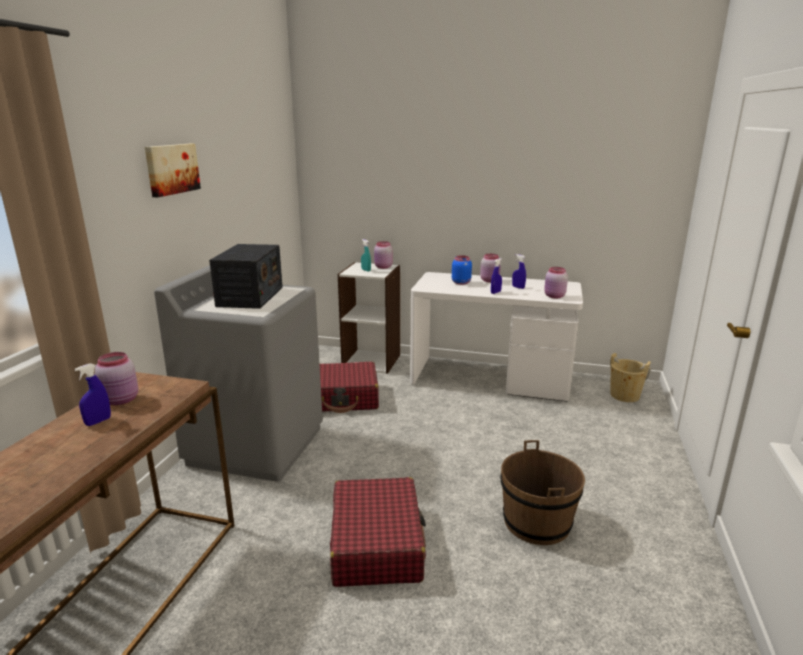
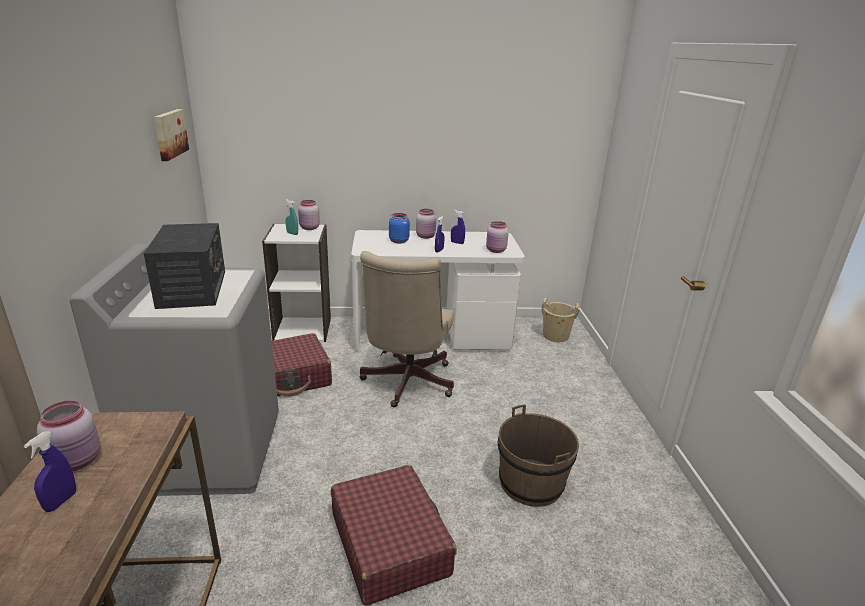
camera: 20 degrees left, 5 degrees up
picture [145,144,201,197] -> picture moved to [154,109,189,161]
none -> beige office chair [360,251,454,407]

